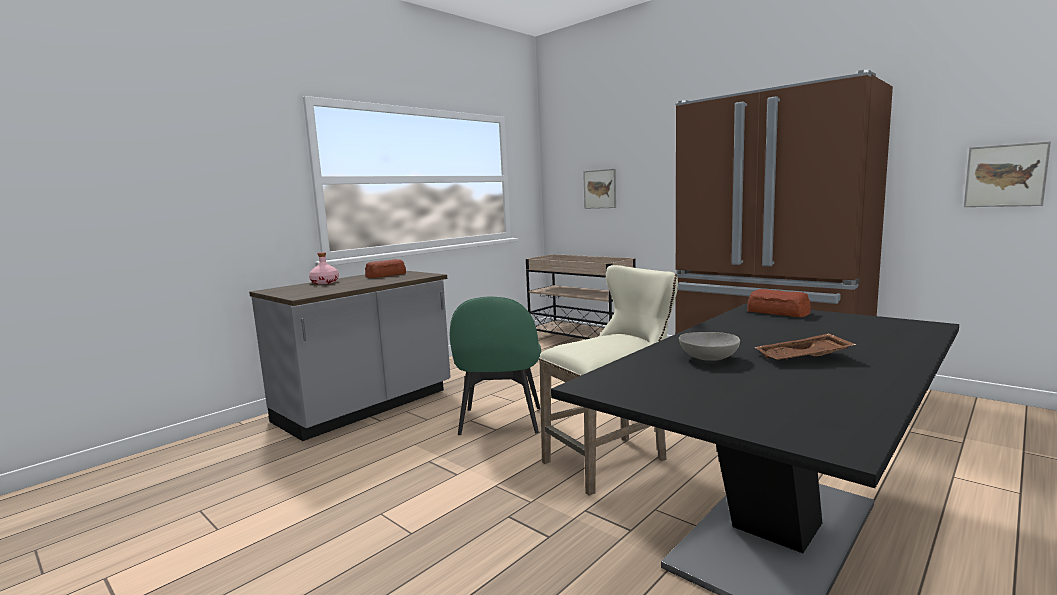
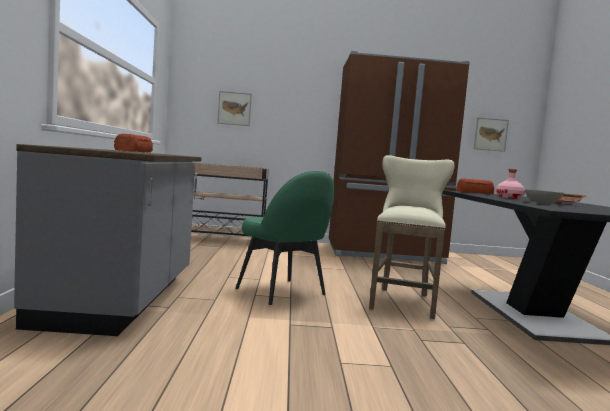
camera: 45 degrees left, 5 degrees down
pink bottle [309,252,339,284] -> pink bottle moved to [496,169,525,199]

